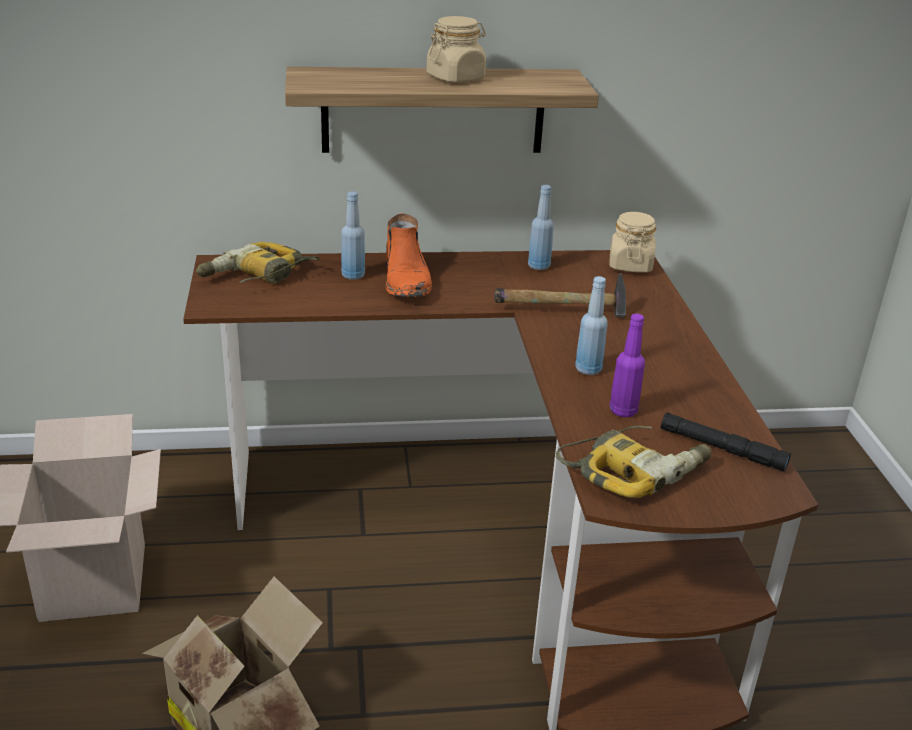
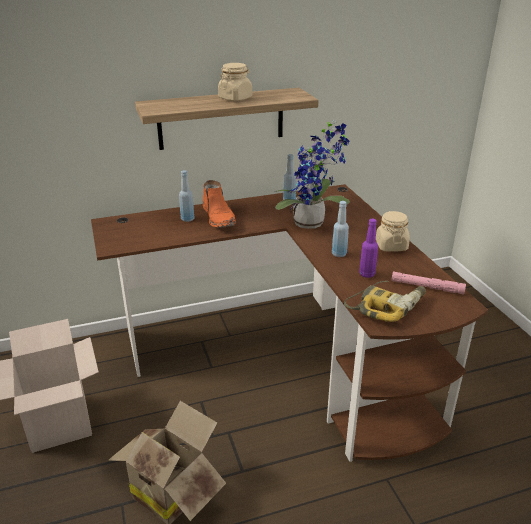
camera: 10 degrees left, 0 degrees up
power drill [196,242,320,284] -> none
hammer [494,273,626,317] -> potted plant [275,119,350,229]
beige jar [610,212,656,272] -> beige jar moved to [376,211,410,252]
black flashlight [661,412,791,472] -> pink flashlight [391,271,466,295]

